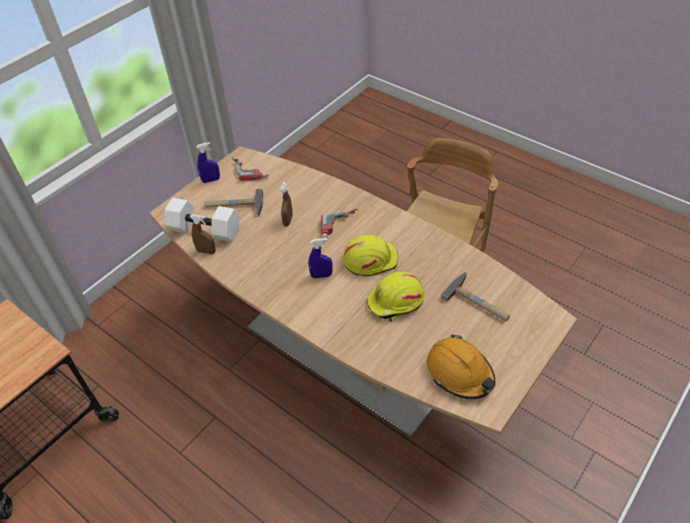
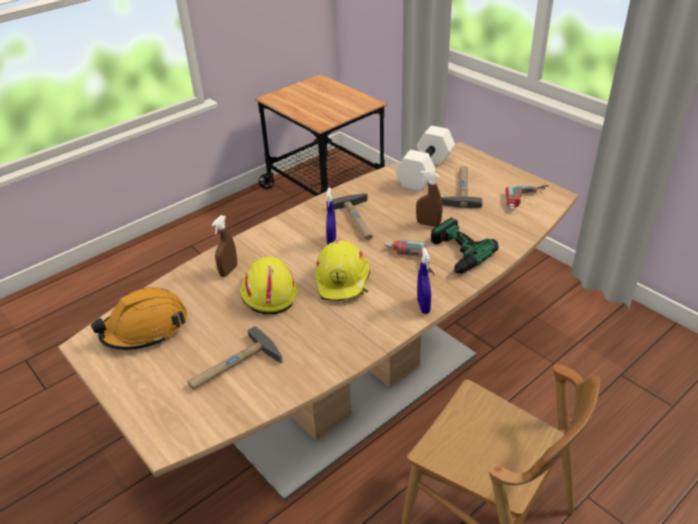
camera: 100 degrees right, 10 degrees down
brown spray bottle [190,214,216,254] -> brown spray bottle moved to [211,215,237,277]
blue spray bottle [196,142,220,183] -> blue spray bottle moved to [417,248,431,314]
none -> hammer [332,193,373,240]
none -> power drill [431,218,499,278]

